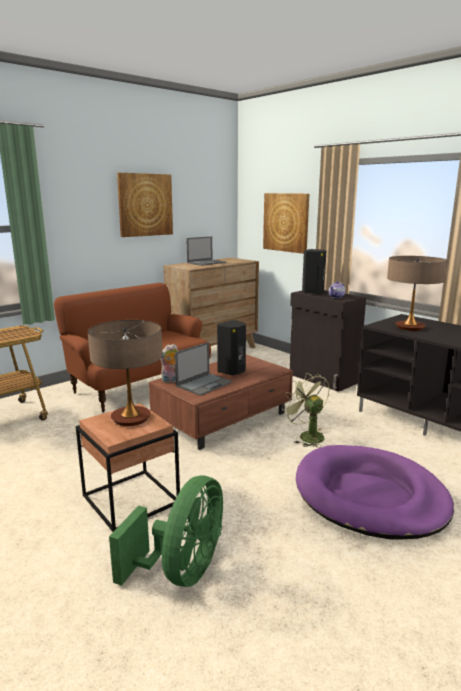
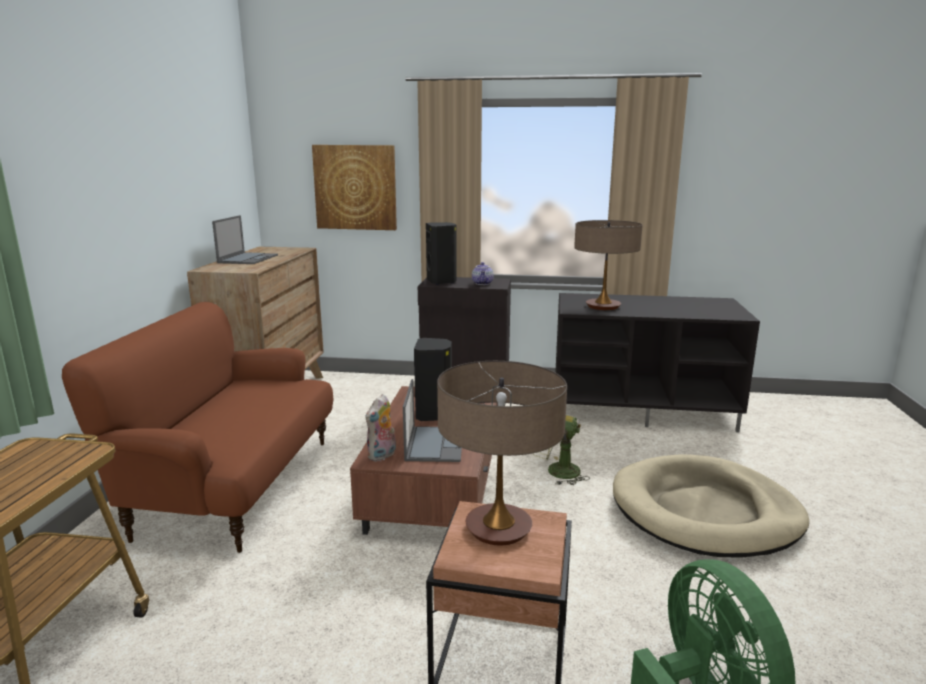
camera: 40 degrees left, 0 degrees up
picture [117,173,173,237] -> none
purple dog bed [296,445,454,540] -> beige dog bed [613,454,809,558]

